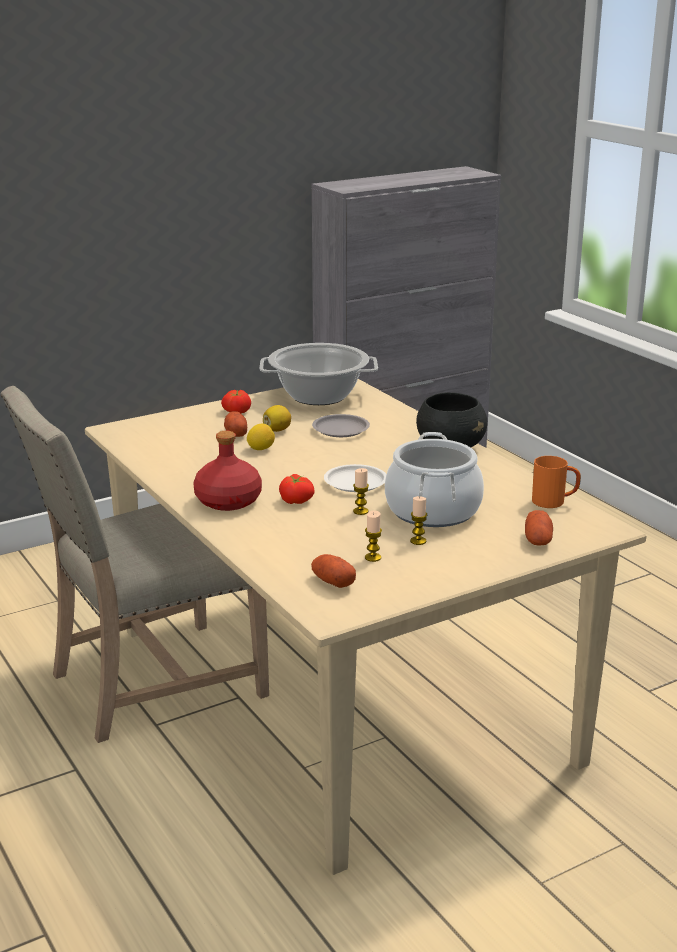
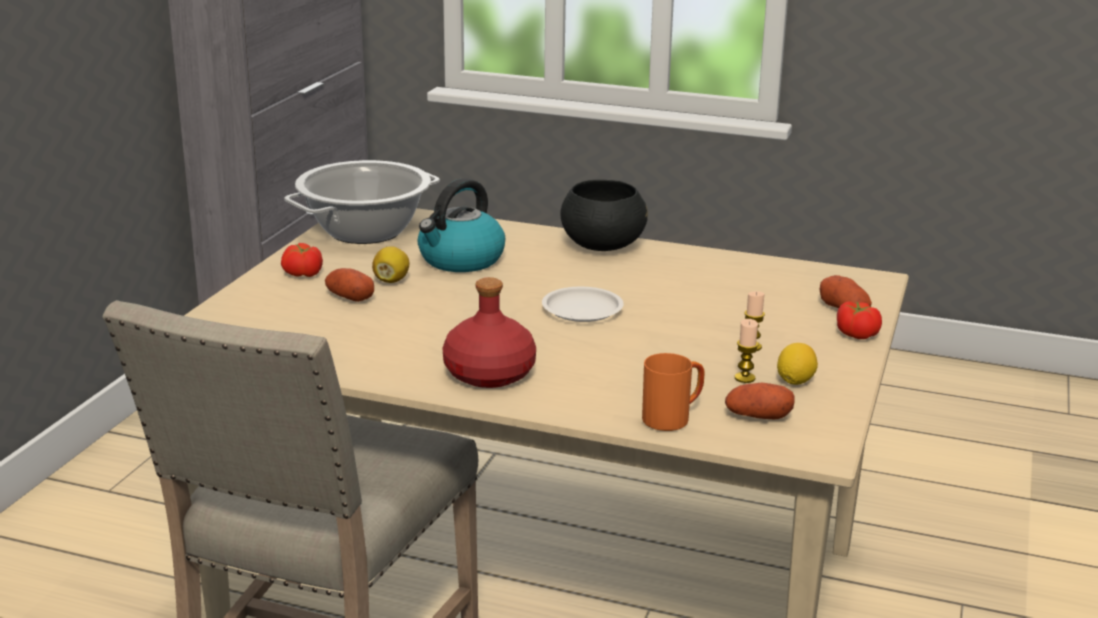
camera: 40 degrees left, 0 degrees up
lemon [247,424,275,450] -> lemon moved to [777,343,818,385]
tomato [279,474,315,504] -> tomato moved to [837,301,882,339]
grey plate [312,414,370,437] -> kettle [417,178,505,272]
candle [353,468,369,515] -> none
cooking pot [385,432,484,527] -> none
orange mug [532,456,581,508] -> orange mug moved to [642,353,704,431]

